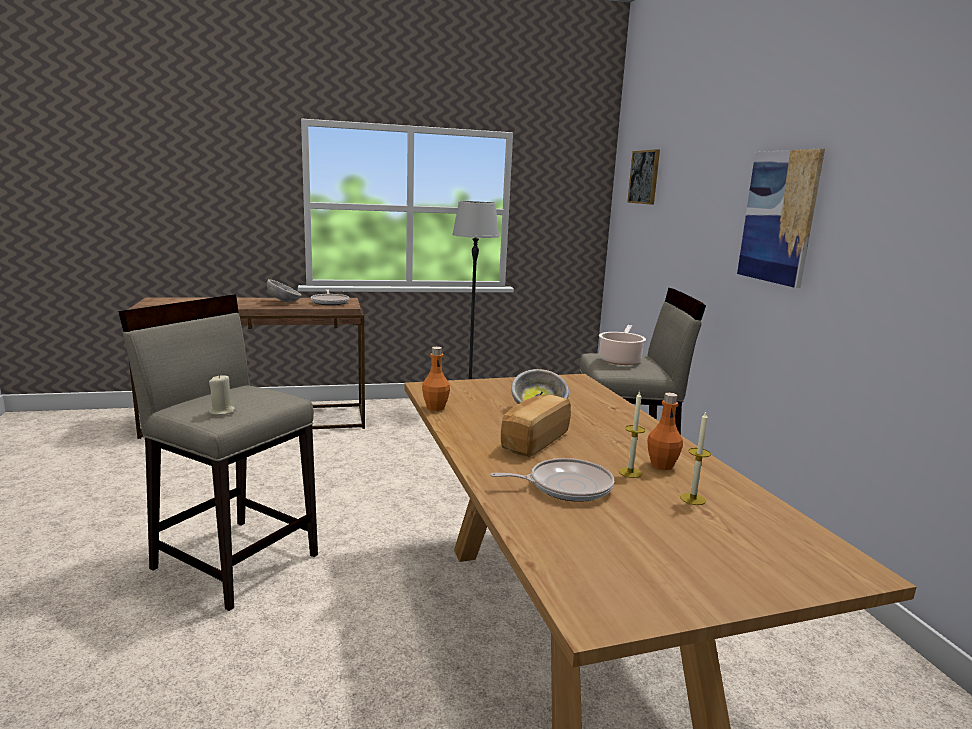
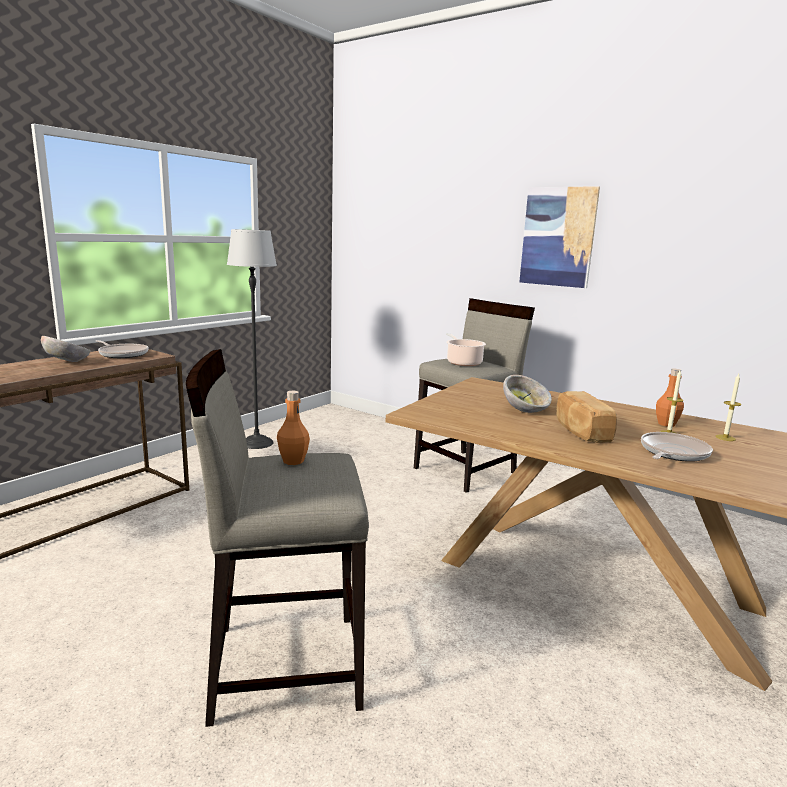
camera: 40 degrees left, 0 degrees up
beige candle [209,374,235,415] -> none
orange bottle [422,347,450,411] -> orange bottle moved to [277,391,310,465]
picture [628,149,660,205] -> none

